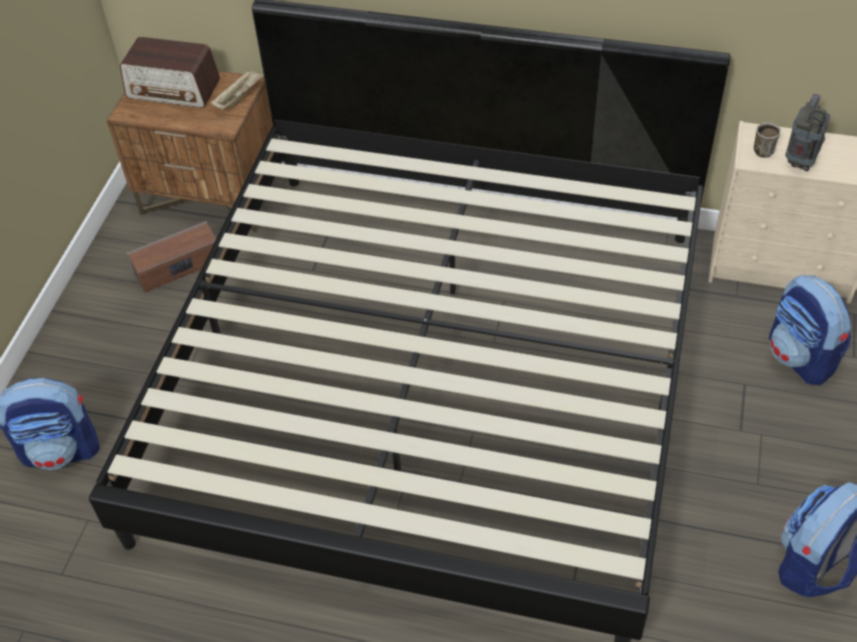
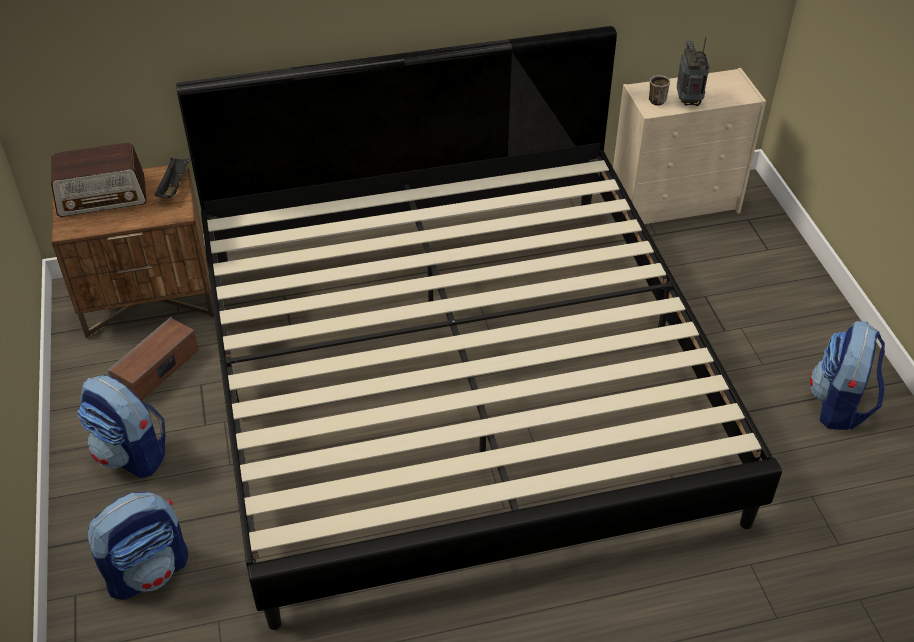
camera: 30 degrees left, 5 degrees down
beige tray [211,69,264,110] -> black tray [154,158,191,198]
backpack [769,274,851,386] -> backpack moved to [77,375,165,478]

